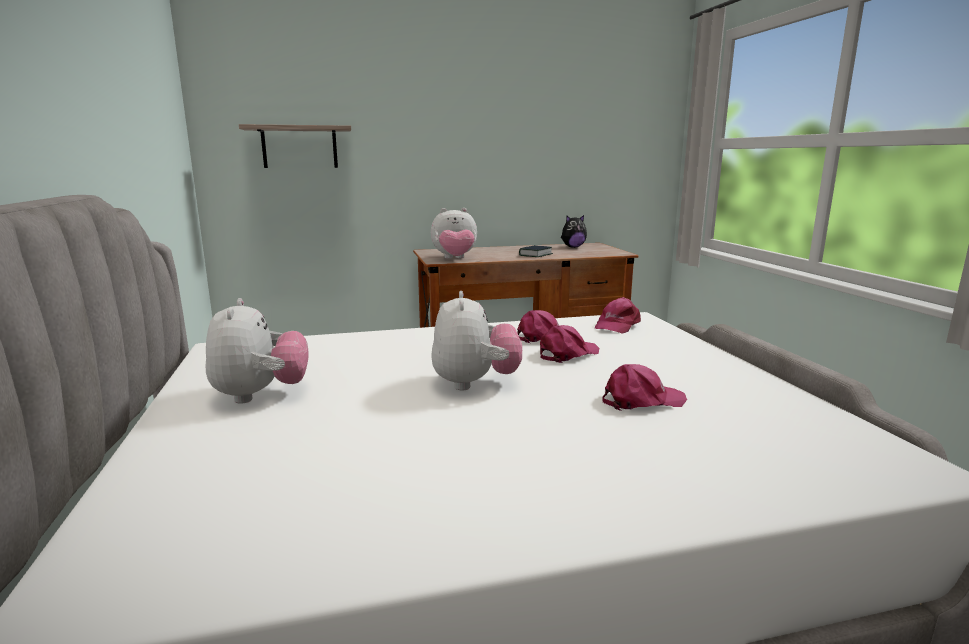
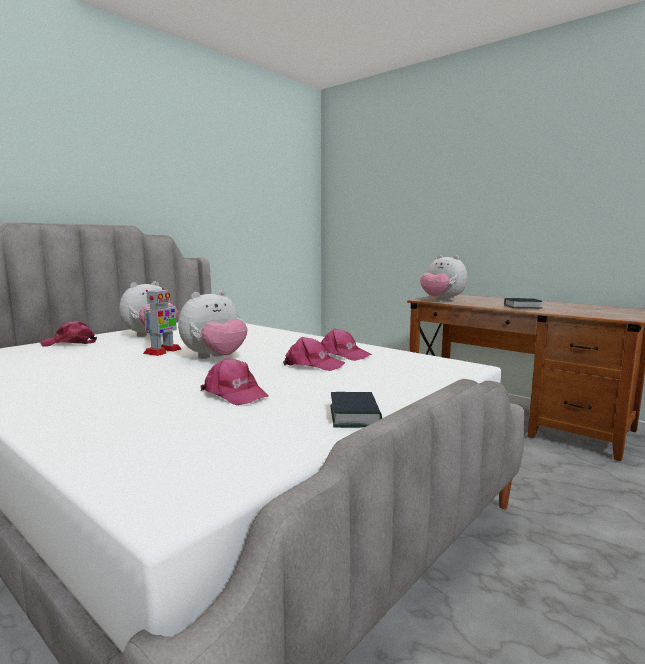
camera: 55 degrees right, 5 degrees down
shelf [239,124,351,168] -> none
plush toy [561,215,587,248] -> none
pink cap [595,297,641,334] -> pink cap moved to [40,321,97,347]
none -> toy robot [143,288,181,356]
none -> book [330,392,382,428]

